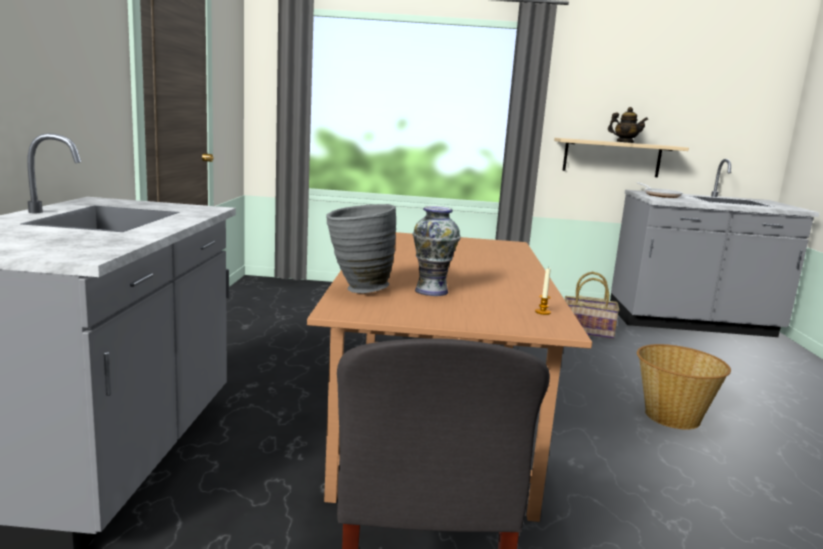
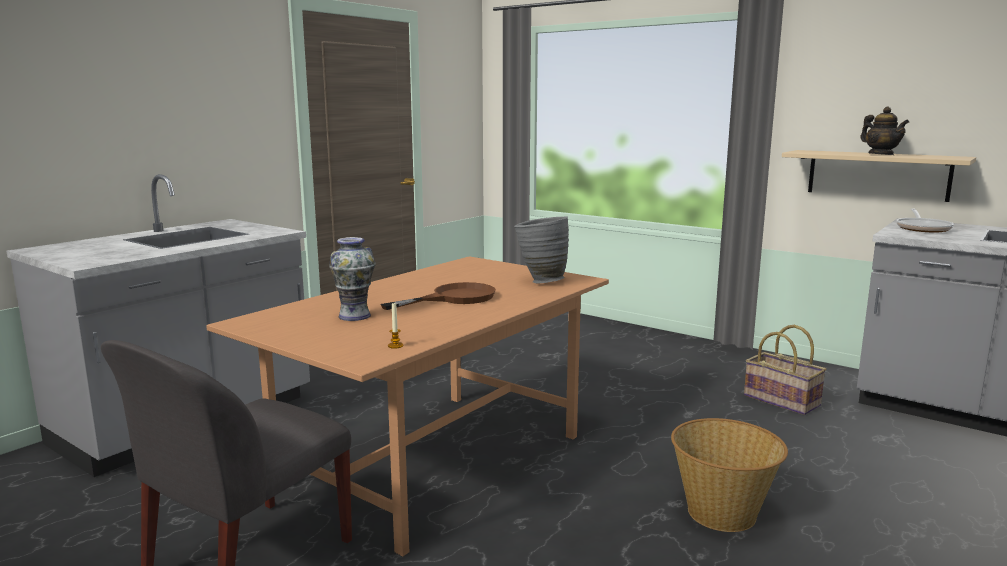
camera: 35 degrees right, 0 degrees up
grey vase [326,204,396,293] -> grey vase moved to [514,217,569,283]
none -> brown frying pan [381,282,496,310]

